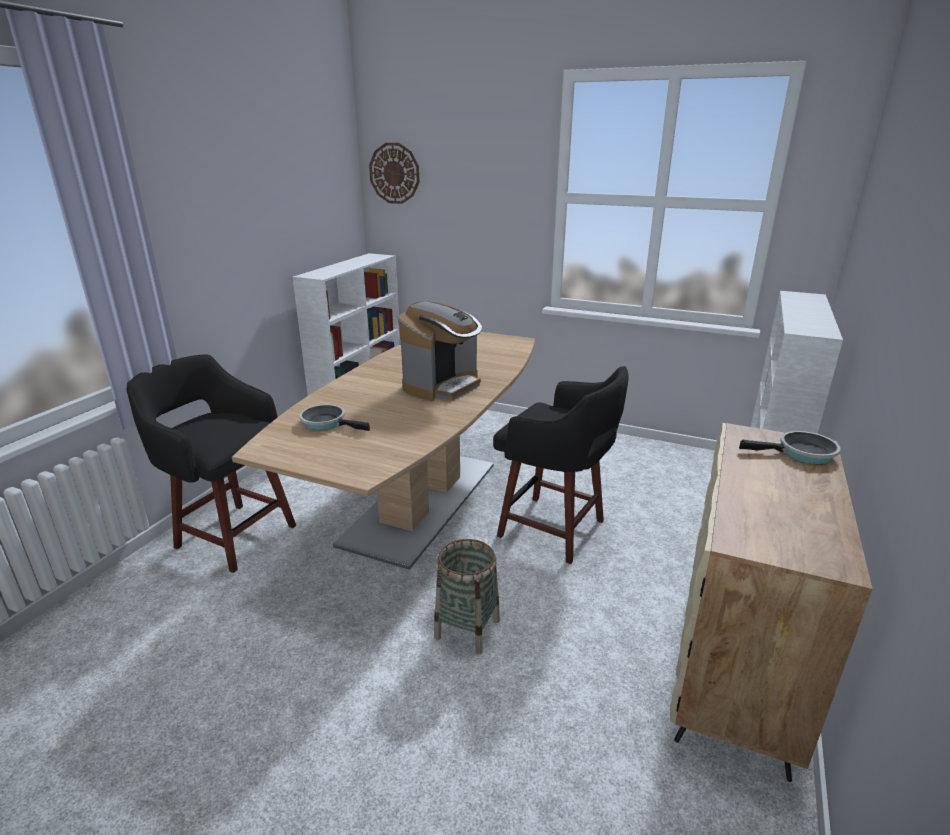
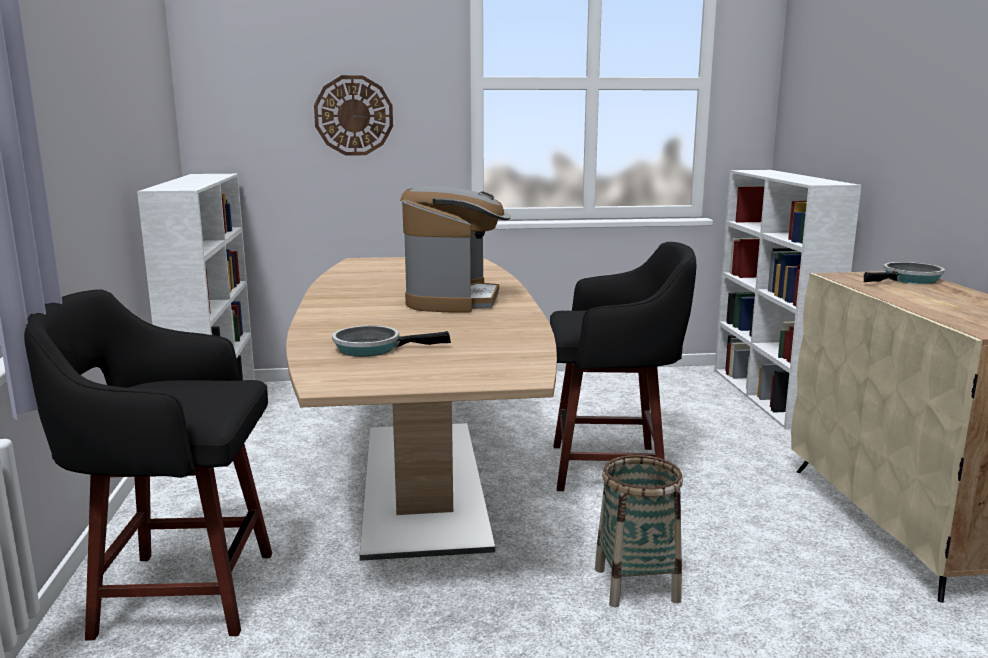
camera: 30 degrees left, 10 degrees down
wall clock [369,143,419,204] -> wall clock moved to [314,75,393,155]

